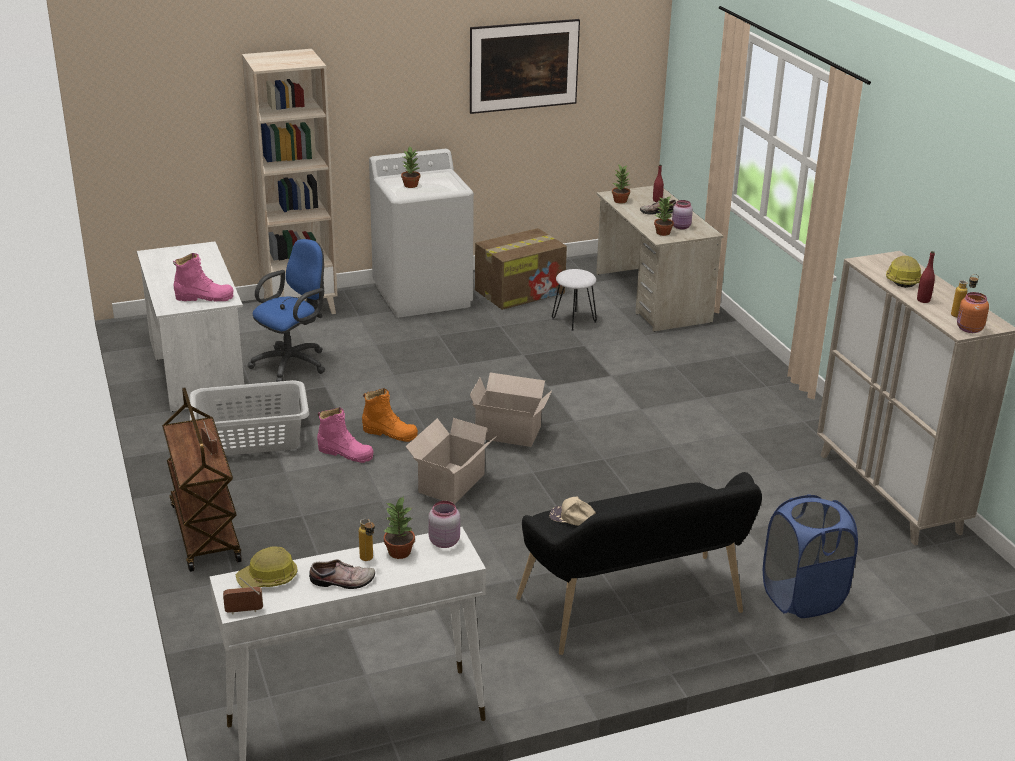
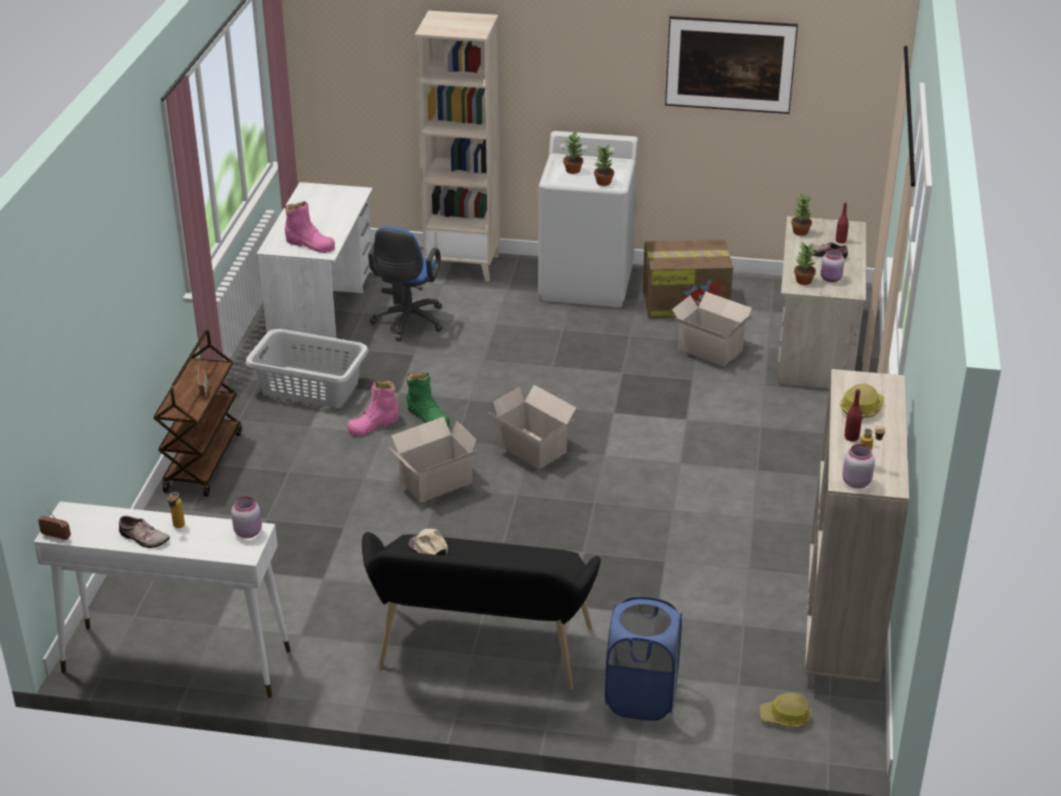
camera: 30 degrees right, 5 degrees up
hard hat [236,546,298,588] -> hard hat moved to [760,693,812,728]
blue office chair [248,239,325,382] -> blue office chair turned 120 degrees clockwise [368,226,443,341]
pink boot [317,407,373,463] -> pink boot turned 90 degrees clockwise [347,381,399,437]
orange boot [362,388,418,442] -> green boot [407,373,450,427]
potted plant [384,496,415,559] -> potted plant moved to [594,145,614,186]
white stool [552,269,597,331] -> cardboard box [672,292,752,366]
orange jar [957,292,989,333] -> pink jar [842,444,875,488]

